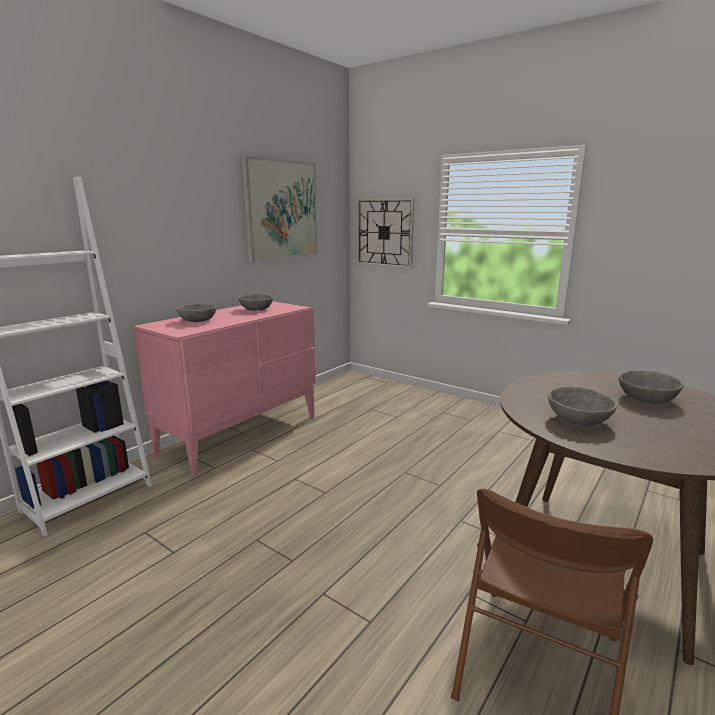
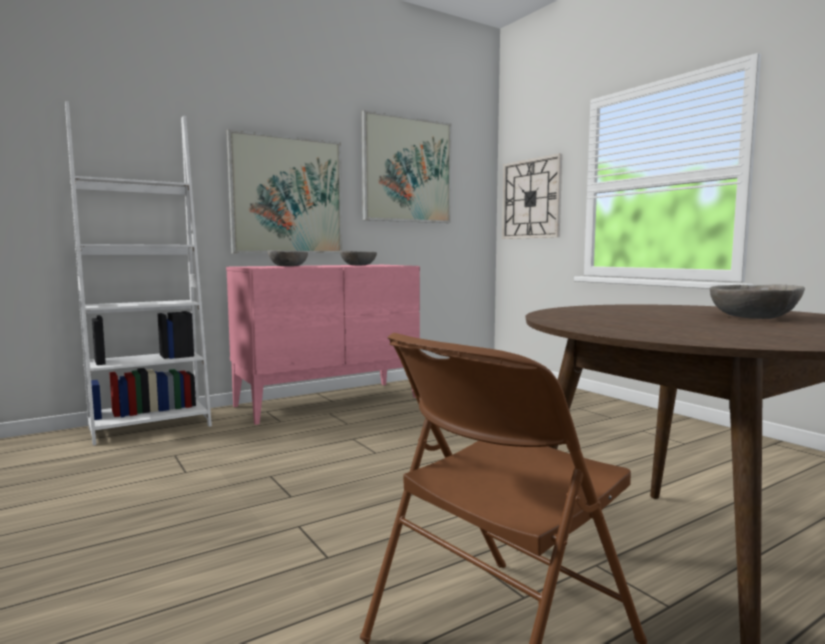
camera: 20 degrees right, 10 degrees down
grey bowl [548,386,617,426] -> none
none -> picture [226,129,343,254]

